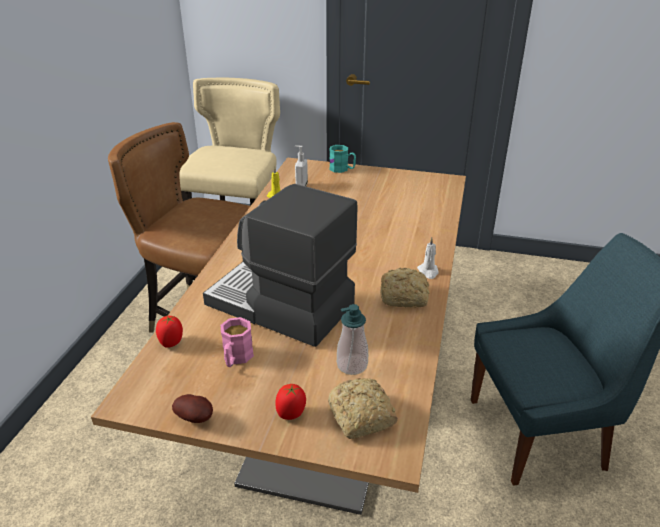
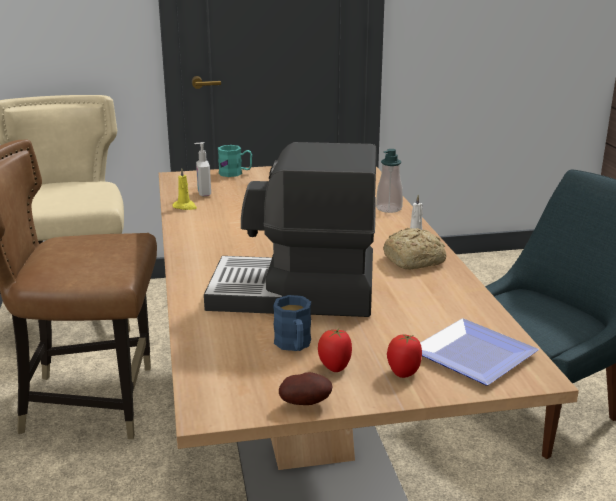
camera: 25 degrees left, 10 degrees down
tomato [156,316,183,348] -> tomato moved to [318,329,352,372]
pink mug [221,317,254,367] -> blue mug [273,295,311,351]
bread [328,378,398,439] -> plate [420,318,539,385]
soap dispenser [337,304,368,375] -> soap dispenser moved to [376,149,403,213]

